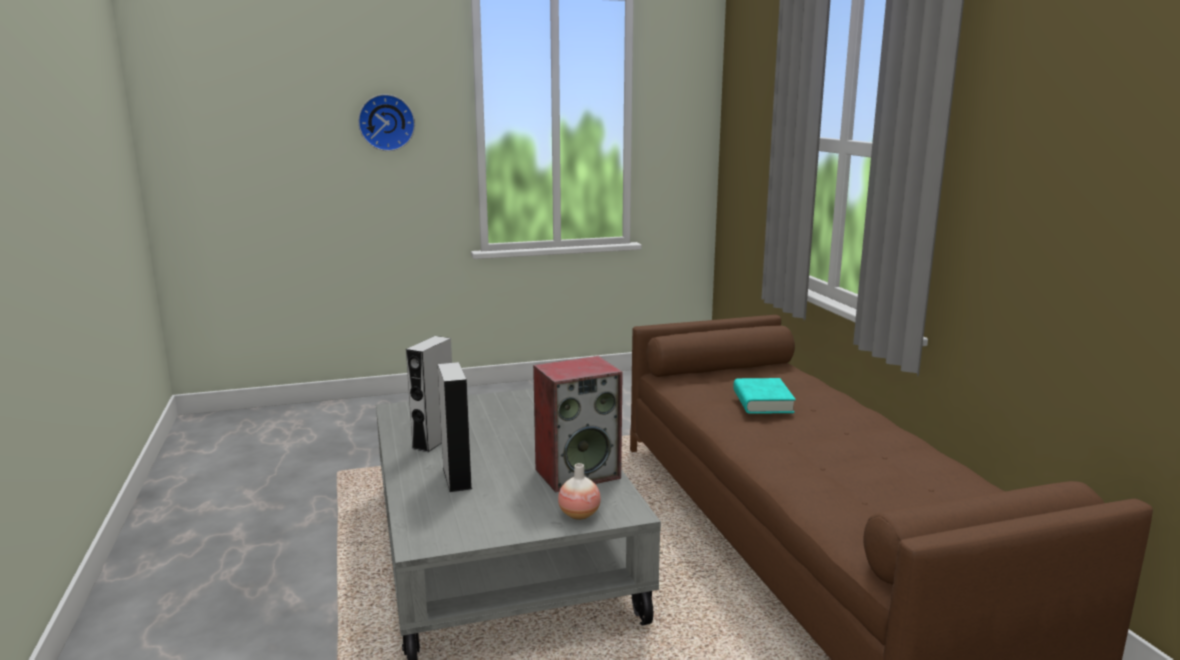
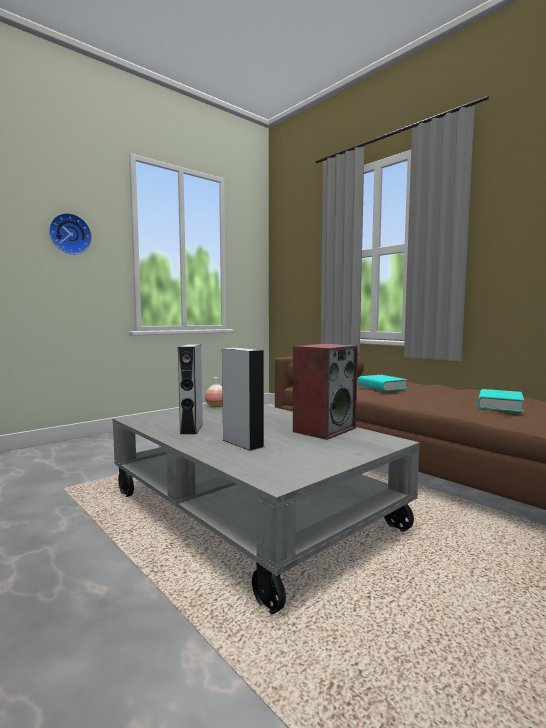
camera: 25 degrees left, 10 degrees down
vase [558,463,601,520] -> vase moved to [205,377,223,407]
none -> turquoise book [478,389,524,412]

